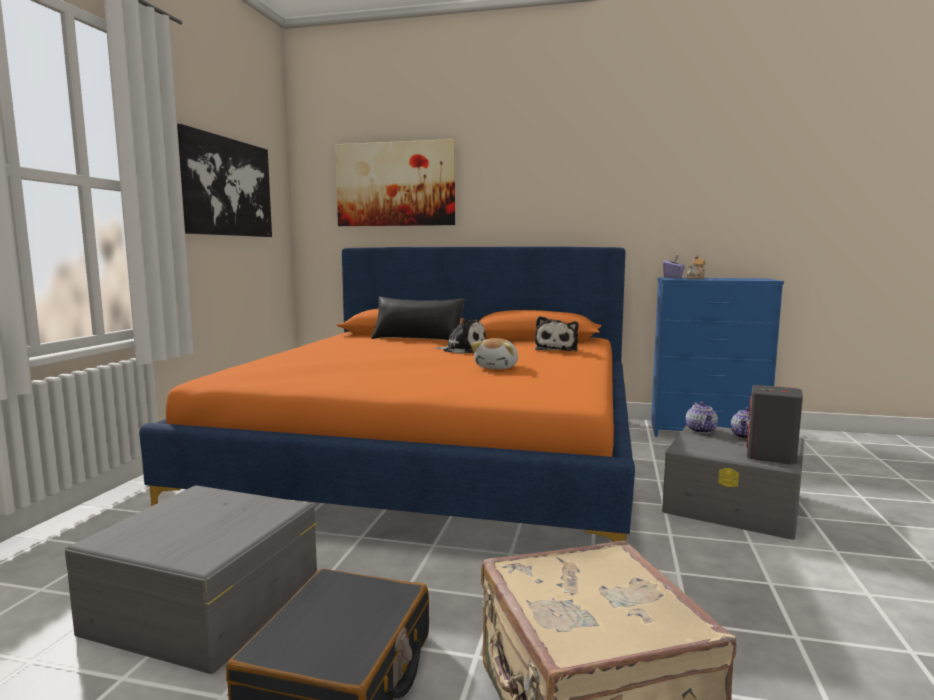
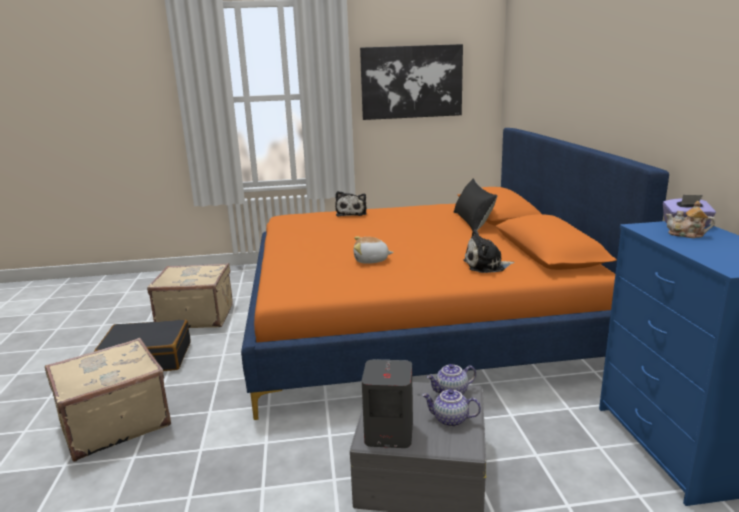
camera: 70 degrees right, 10 degrees up
grey storage box [65,485,317,674] -> beige suitcase [147,263,233,328]
picture [335,139,455,226] -> none
plush toy [434,319,486,354] -> plush toy moved to [335,191,367,217]

